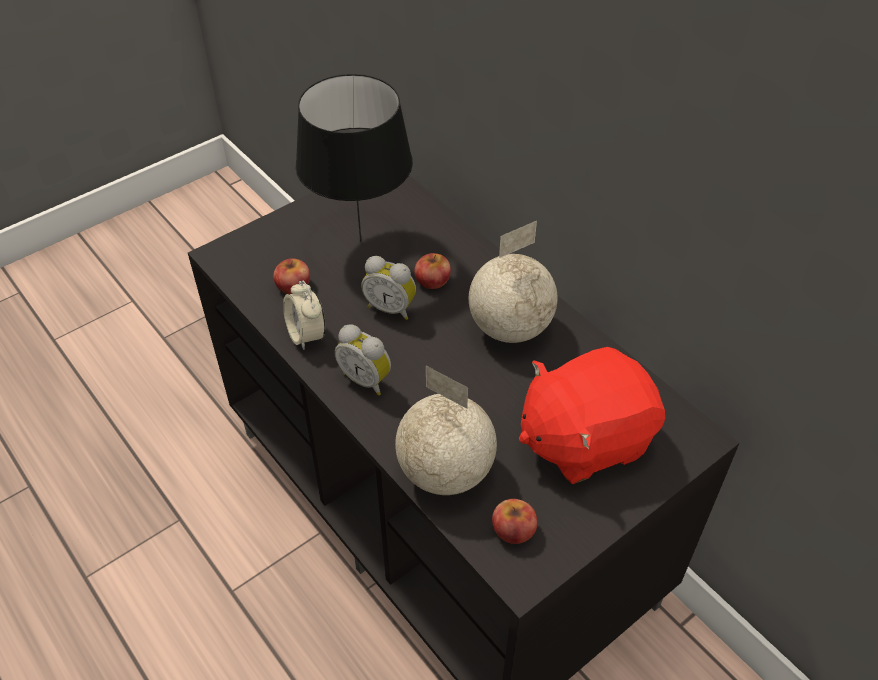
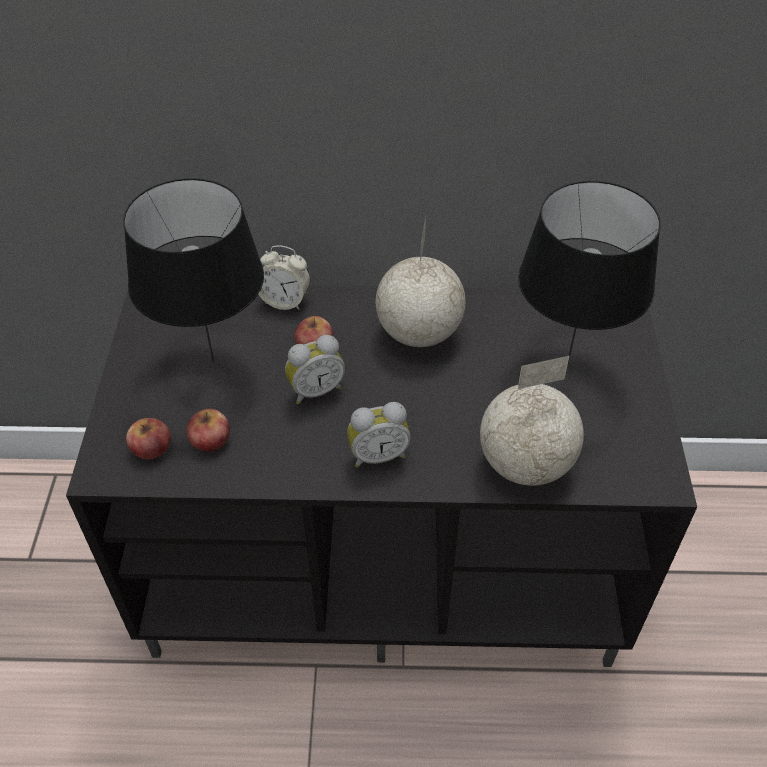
camera: 50 degrees left, 0 degrees up
alarm clock [283,281,325,350] -> alarm clock moved to [258,246,310,310]
apple [492,499,538,544] -> apple moved to [126,418,171,459]
red plush toy [519,347,665,484] -> black table lamp [518,181,661,364]

